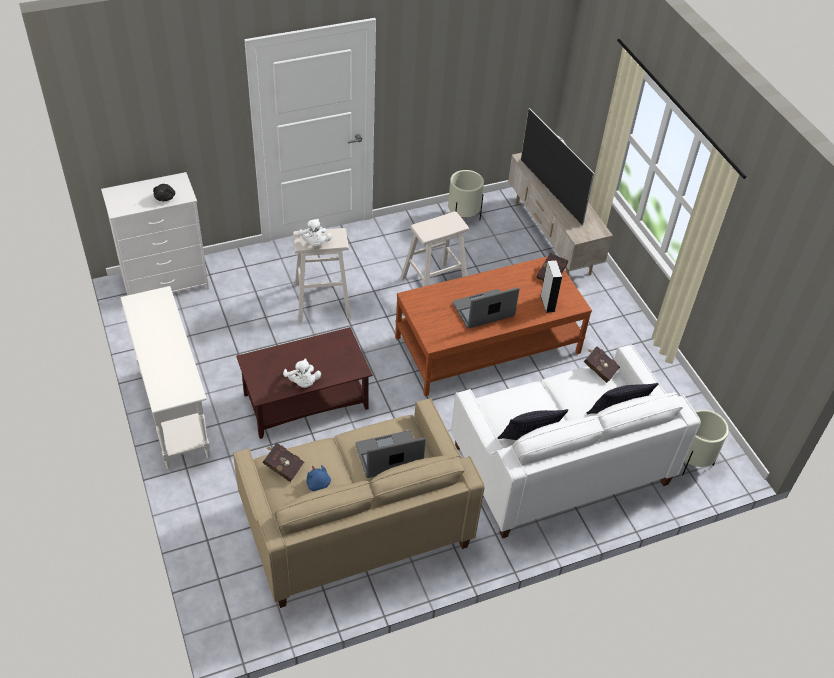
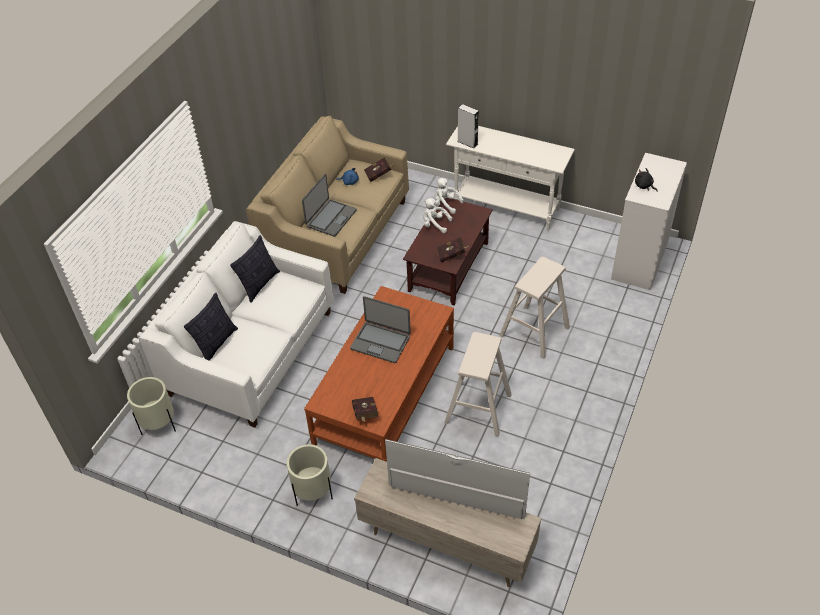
camera: 140 degrees right, 0 degrees up
white plush toy [298,219,332,247] -> white plush toy moved to [435,178,464,214]
beige planter [448,170,484,219] -> beige planter moved to [287,444,333,506]
laptop [452,287,520,329] -> laptop turned 90 degrees clockwise [350,296,411,363]
grey speaker [541,261,562,313] -> grey speaker moved to [458,104,479,149]
red book [584,346,620,383] -> red book moved to [437,237,469,262]

